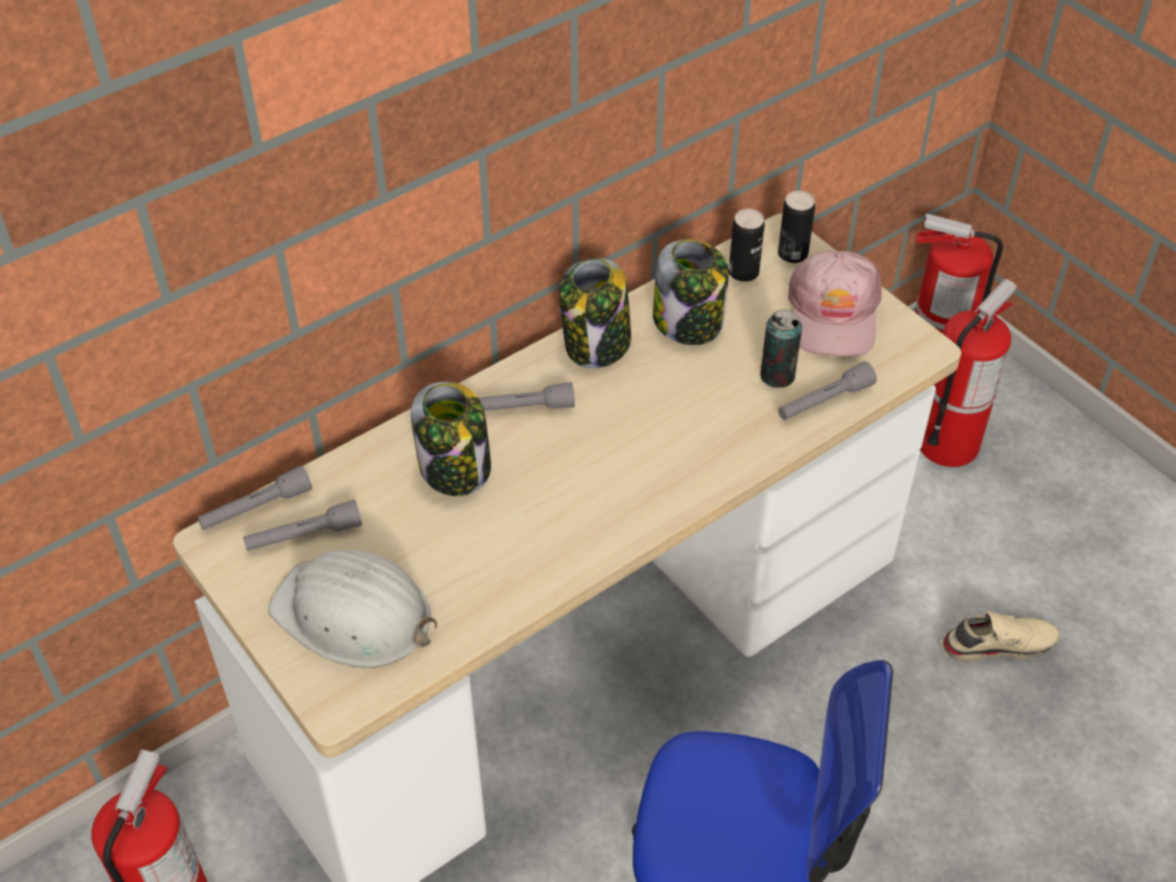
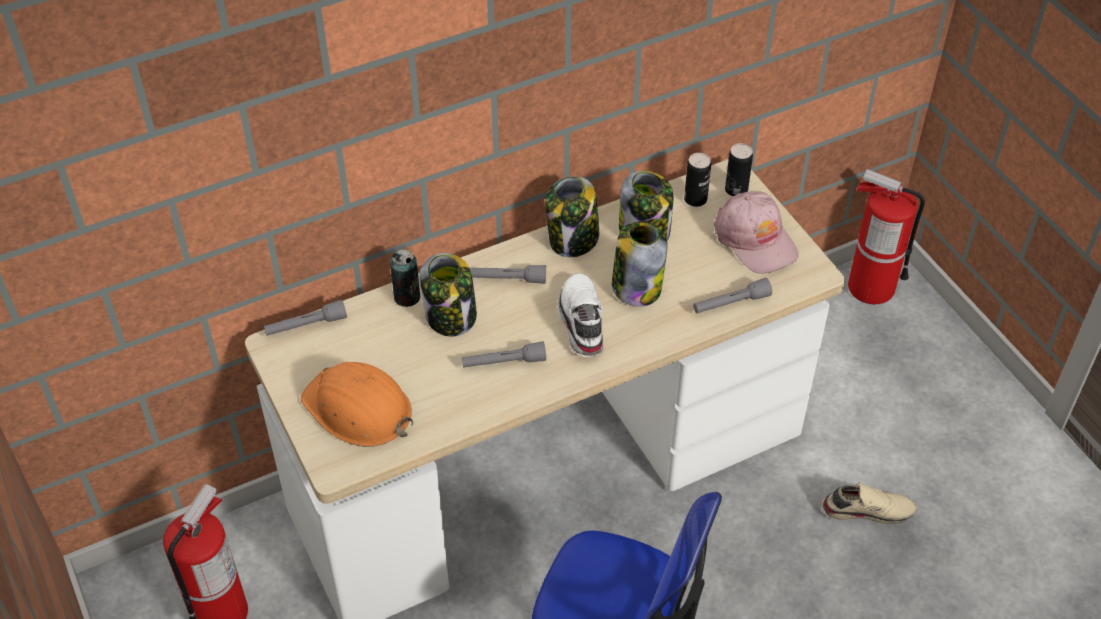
camera: 10 degrees right, 0 degrees up
grey flashlight [243,499,362,551] -> grey flashlight moved to [462,341,546,368]
white hard hat [268,550,437,668] -> orange hard hat [301,362,413,447]
can [760,309,802,388] -> can moved to [390,249,420,307]
pink cap [788,250,882,357] -> pink cap turned 45 degrees counterclockwise [714,191,799,274]
fire extinguisher [920,279,1017,467] -> none
none -> white shoe [558,273,603,357]
none -> jar [612,221,668,306]

